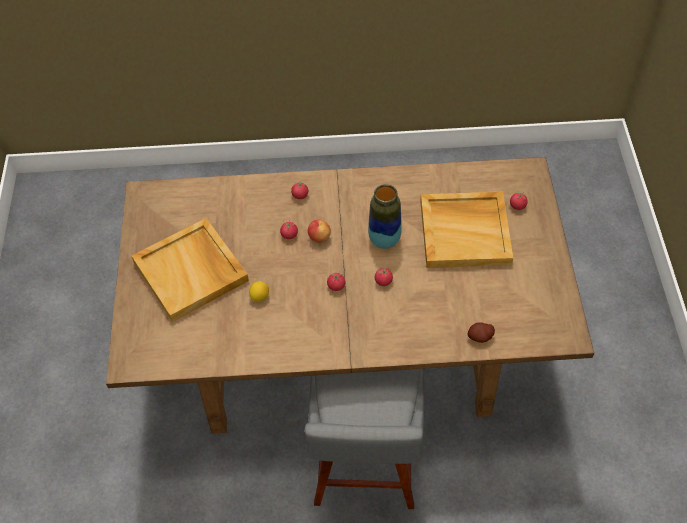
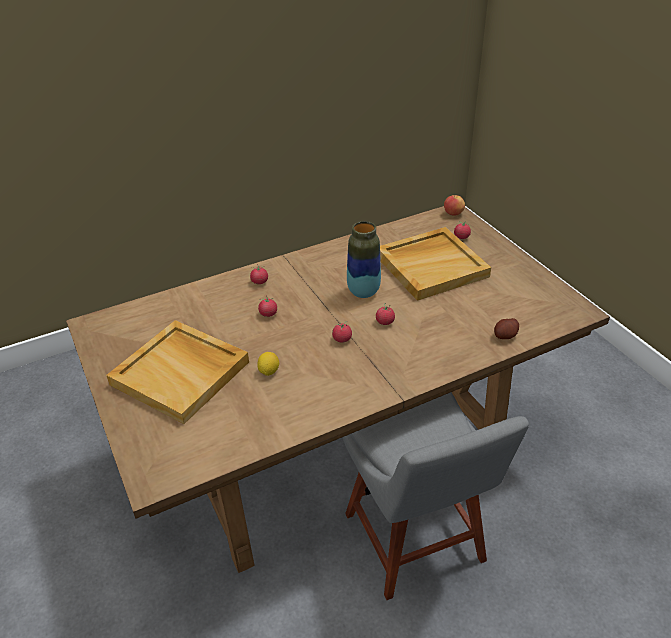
camera: 25 degrees left, 15 degrees down
apple [308,220,331,243] -> apple moved to [444,195,465,216]

